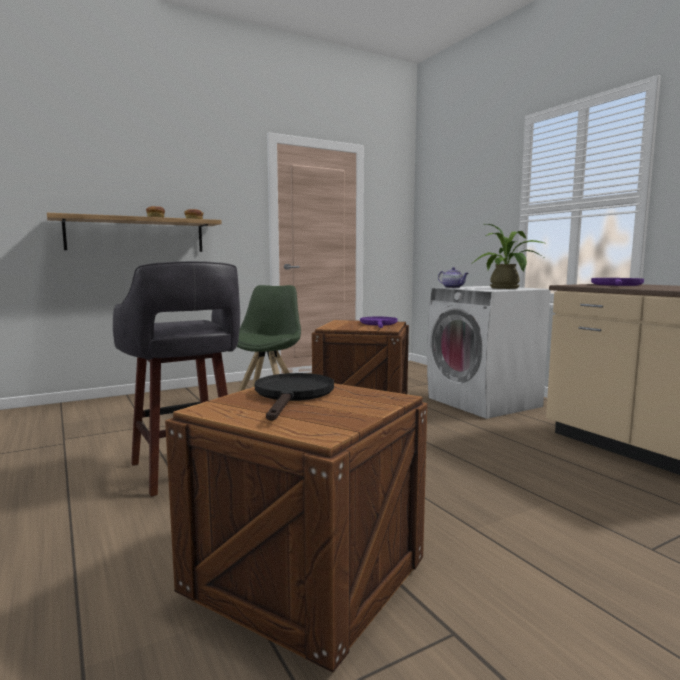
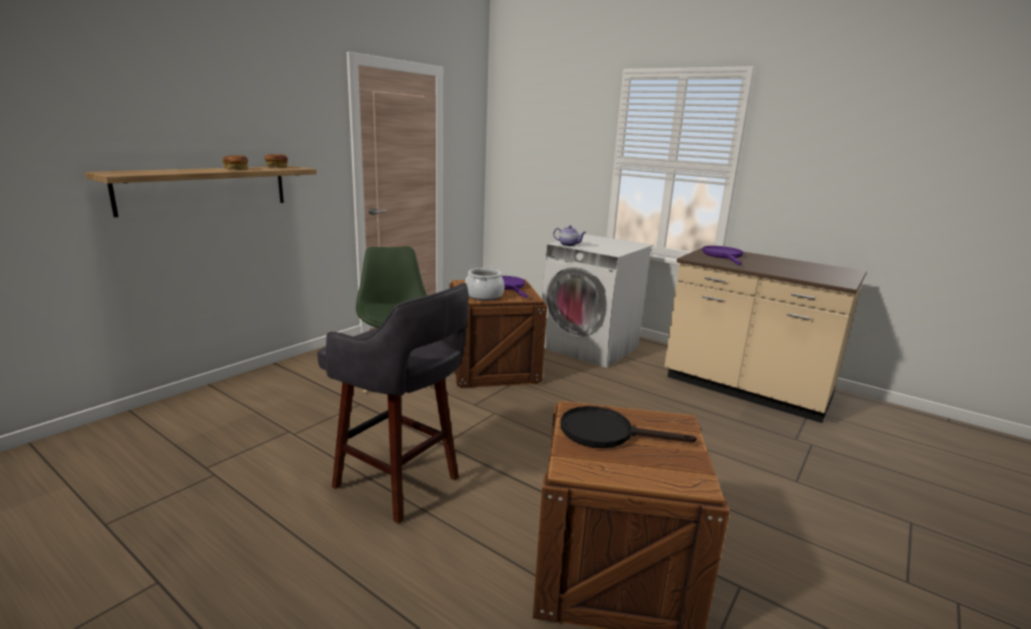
camera: 25 degrees left, 10 degrees up
black frying pan [255,373,334,421] -> black frying pan turned 60 degrees counterclockwise [560,406,696,448]
potted plant [471,224,546,289] -> none
none -> cooking pot [465,266,504,301]

